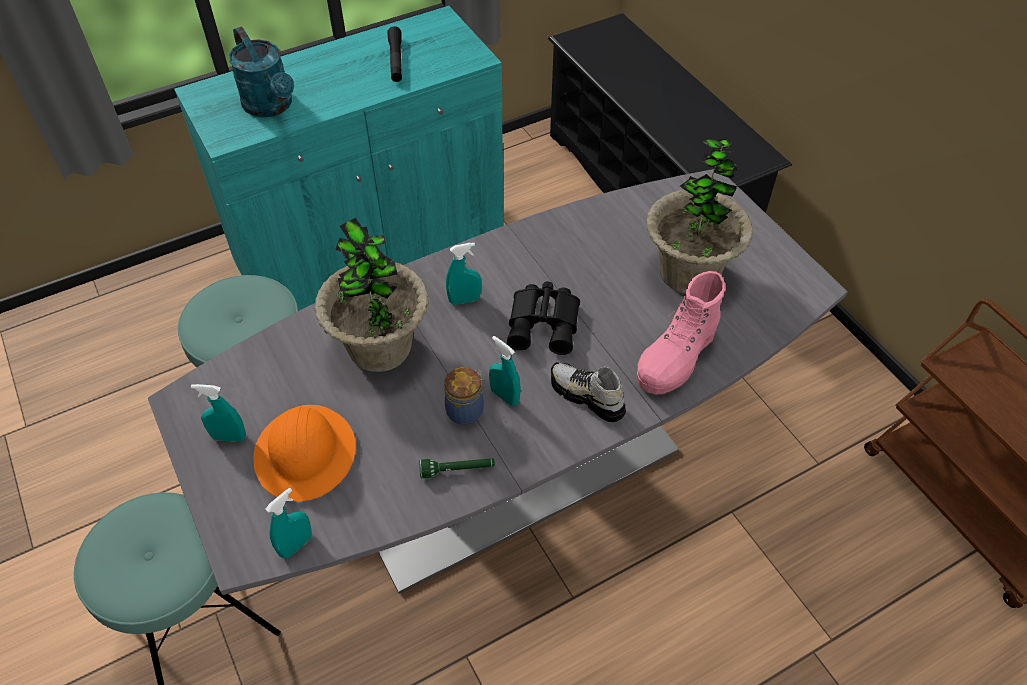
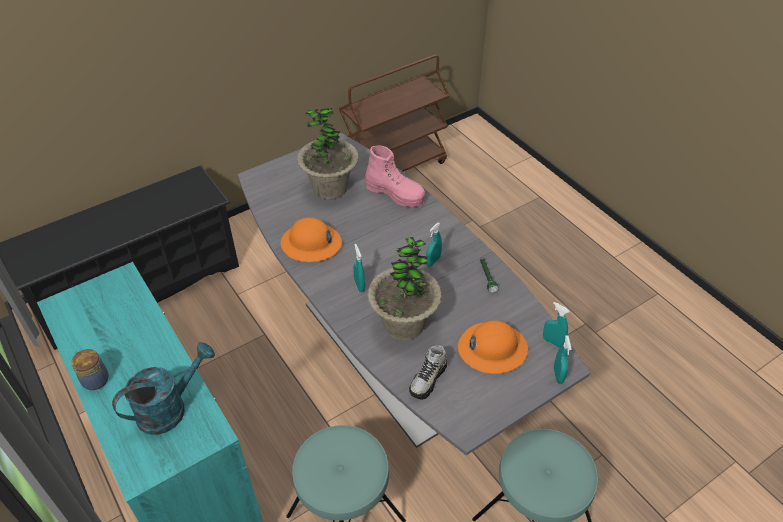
camera: 95 degrees left, 5 degrees down
turquoise spray bottle [191,384,246,442] -> turquoise spray bottle moved to [554,336,571,384]
black flashlight [387,26,402,82] -> none
jar [444,367,484,425] -> jar moved to [71,349,109,390]
black binoculars [507,281,580,355] -> none
shoe [551,362,626,422] -> shoe moved to [409,345,447,400]
none -> orange hard hat [281,218,342,262]

